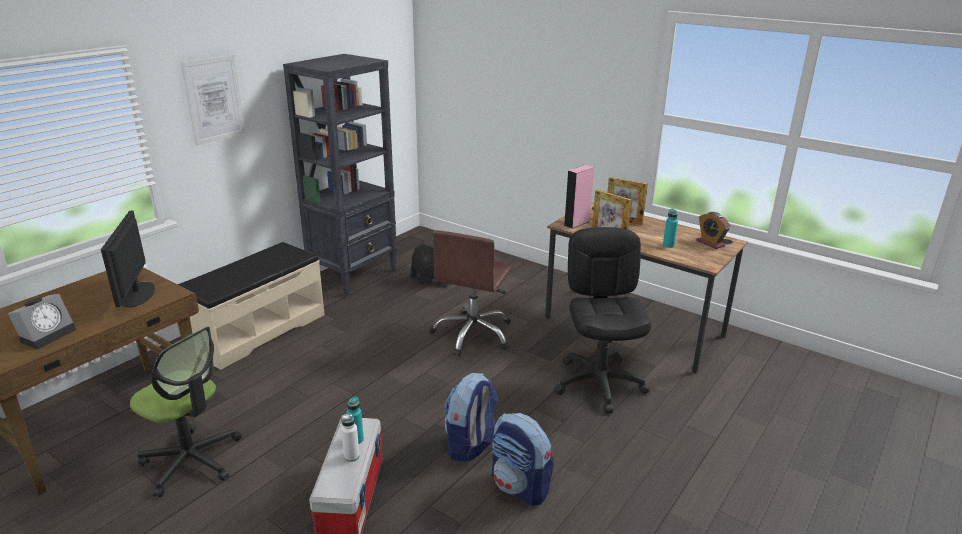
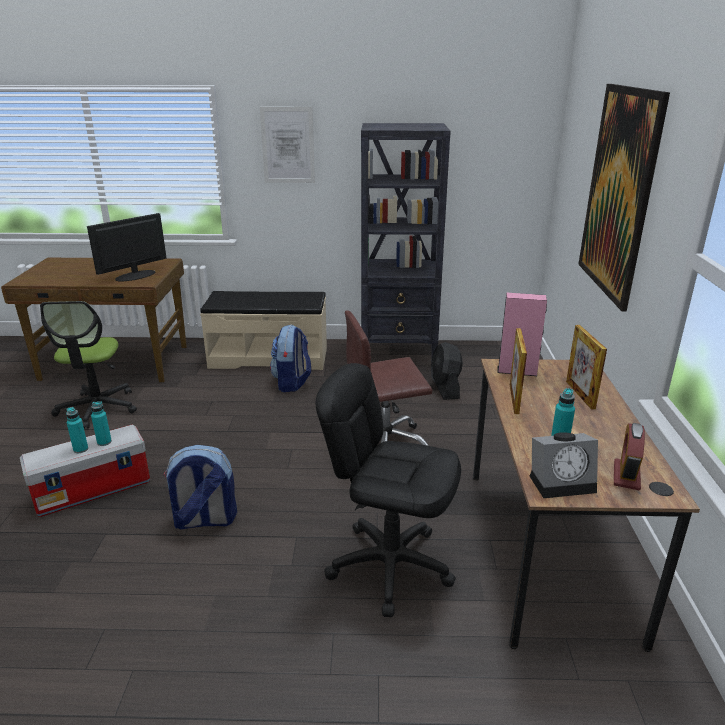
camera: 55 degrees right, 0 degrees up
alarm clock [8,294,76,349] -> alarm clock moved to [530,432,598,498]
white bottle [341,414,360,462] -> turquoise bottle [66,407,88,453]
backpack [492,413,554,506] -> backpack moved to [270,325,311,392]
black office chair [554,227,651,413] -> black office chair turned 120 degrees counterclockwise [316,363,461,617]
none -> picture [578,84,670,311]

